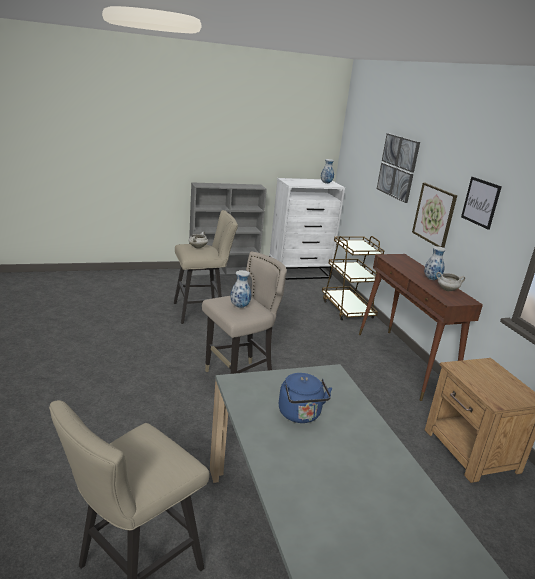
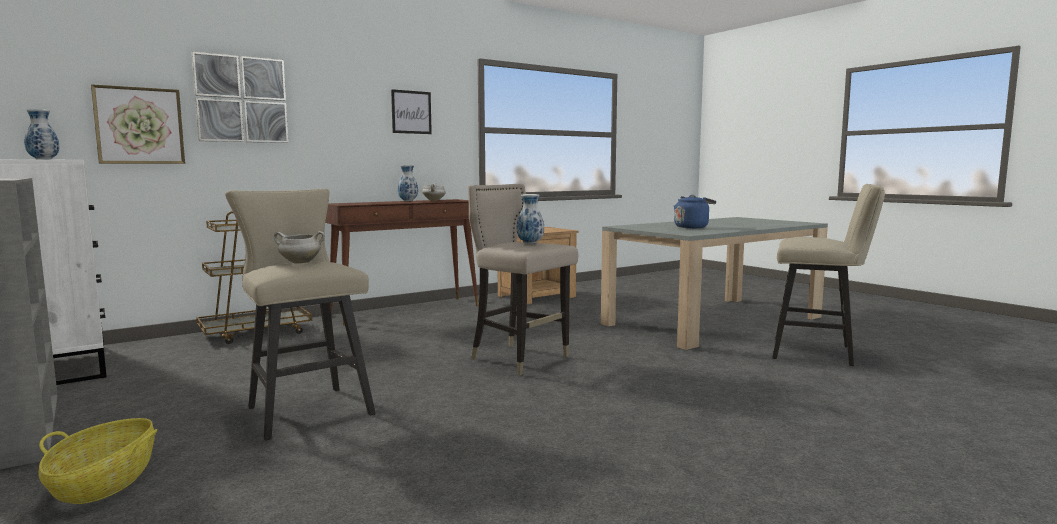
camera: 105 degrees left, 15 degrees down
picture [412,183,457,248] -> picture moved to [91,84,185,164]
none -> basket [38,418,157,504]

